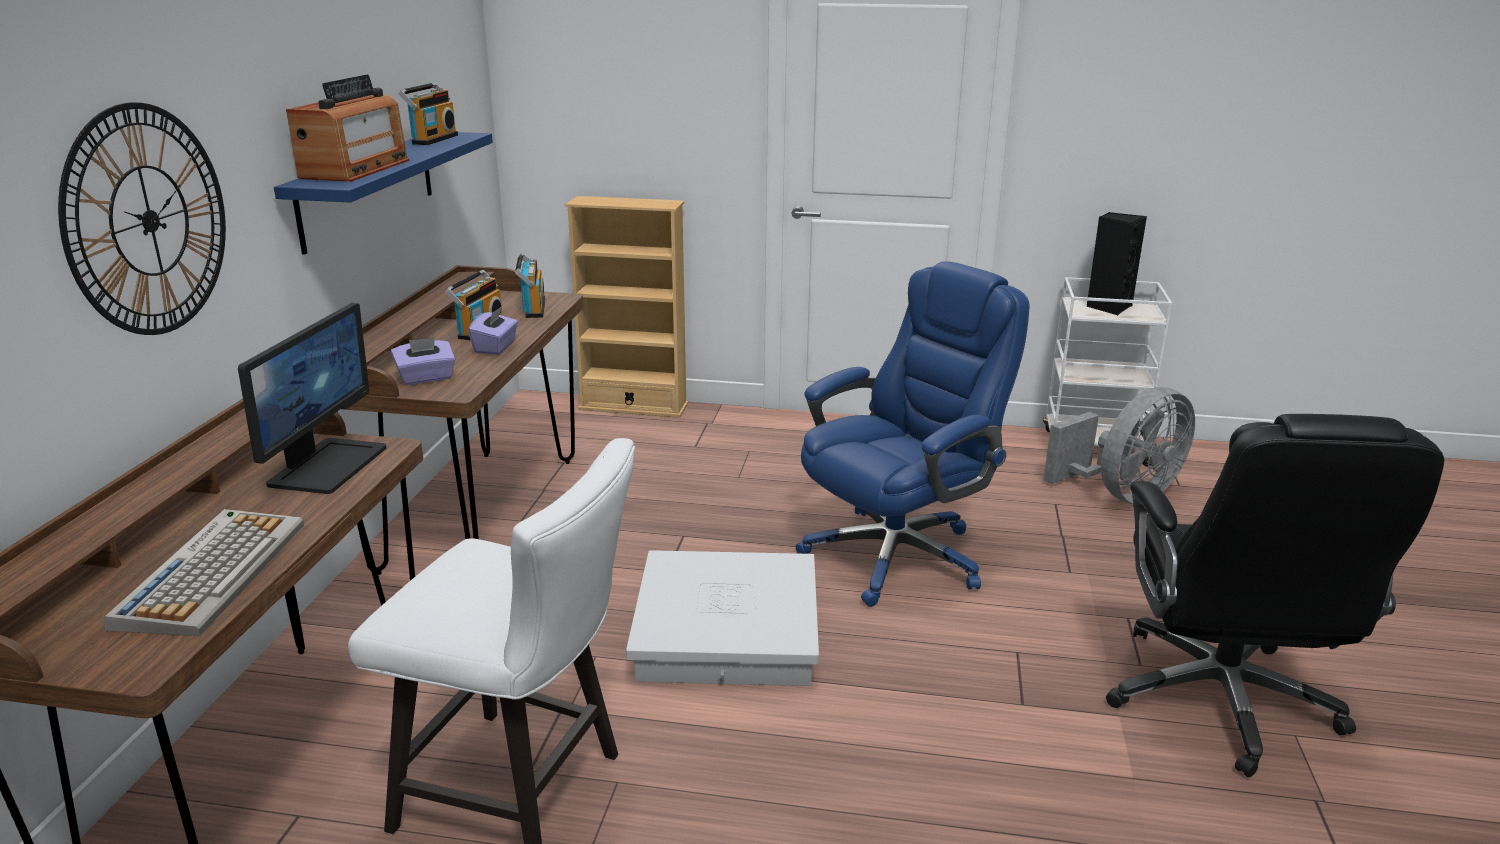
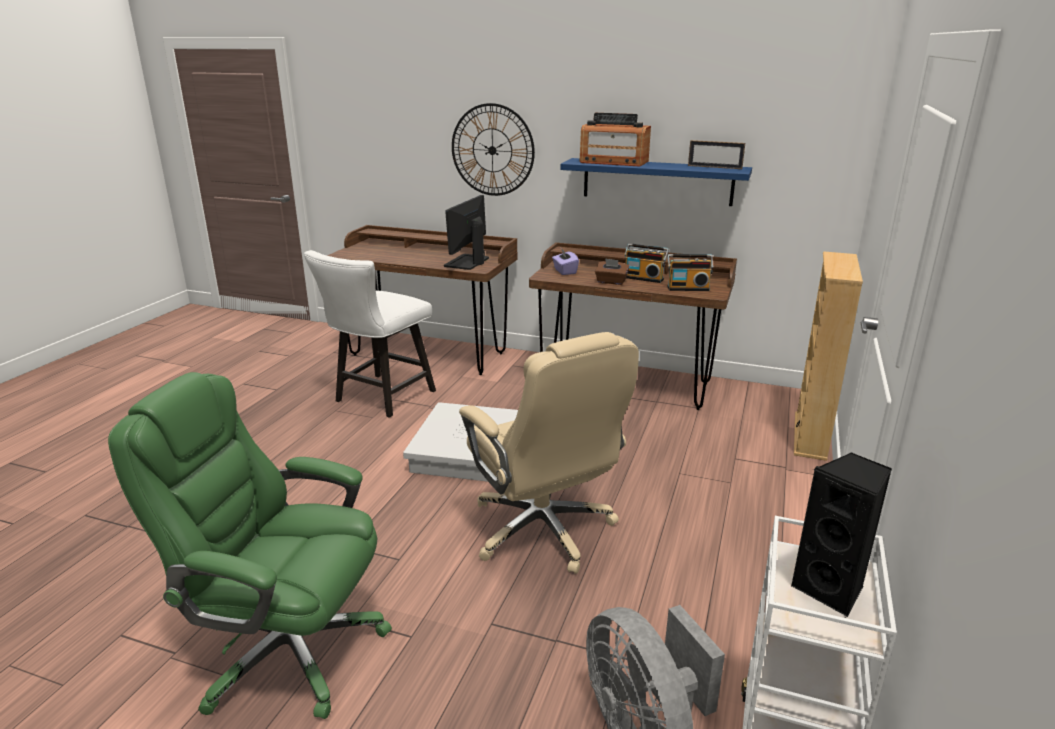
camera: 100 degrees right, 0 degrees up
keyboard [102,509,304,636] -> none
monitor [238,303,386,494] -> monitor turned 90 degrees clockwise [444,195,489,270]
radio [398,82,458,145] -> picture frame [688,140,745,169]
purple tissue box [468,306,518,355] -> brown tissue box [595,258,630,285]
blue office chair [796,261,1029,607] -> beige office chair [459,332,639,574]
black office chair [1106,414,1444,777] -> green office chair [108,372,392,719]

